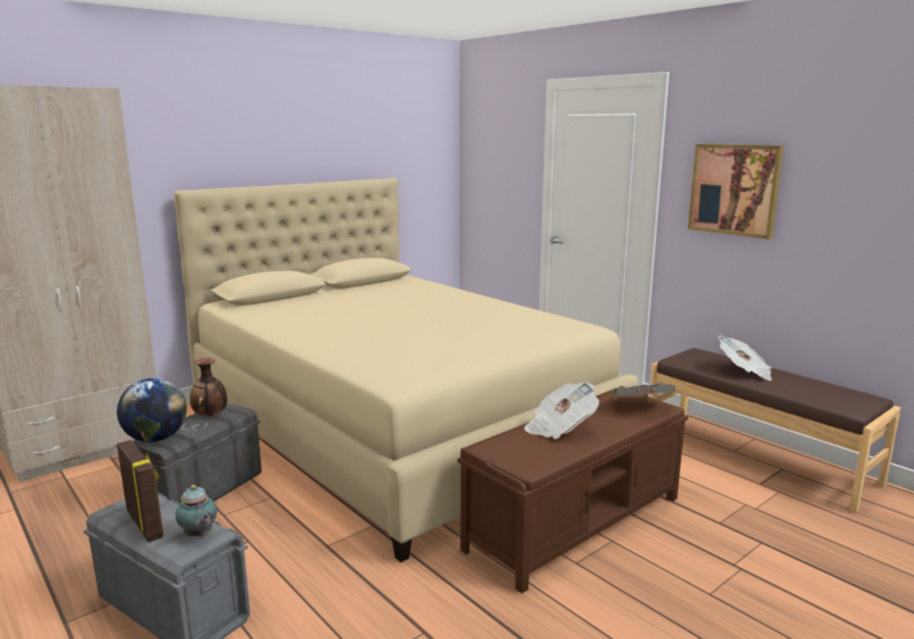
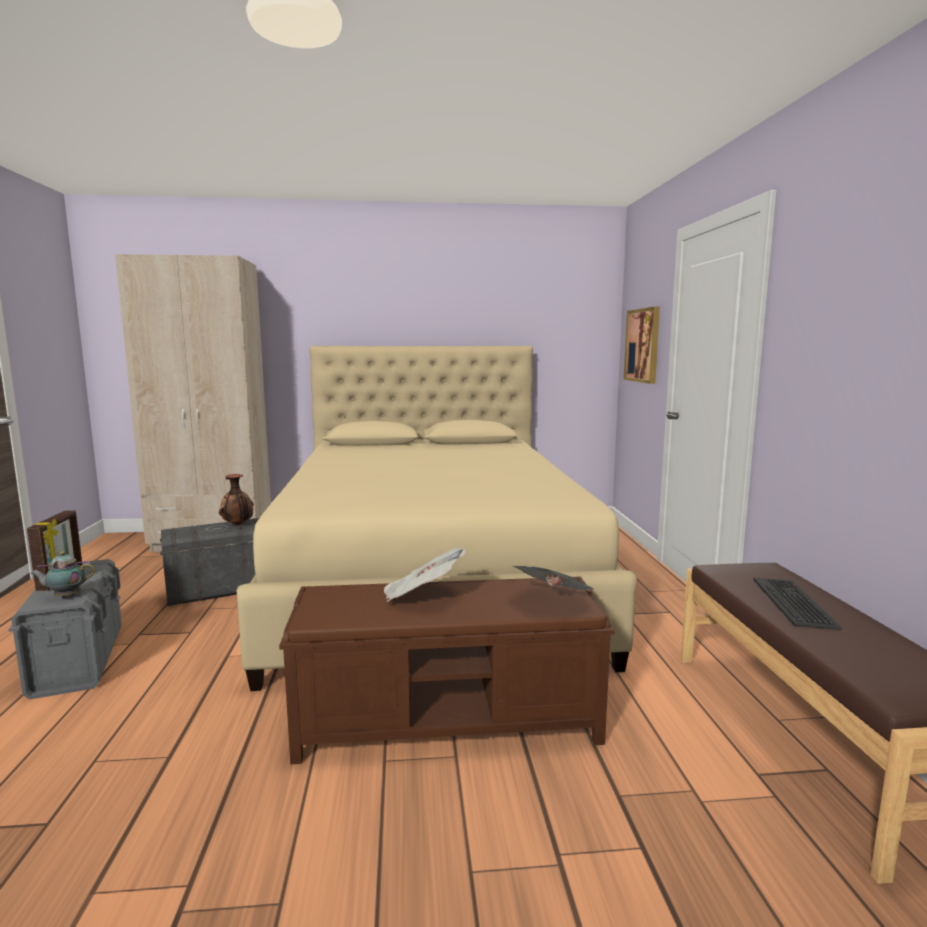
camera: 35 degrees right, 5 degrees down
globe [117,378,187,442] -> none
teapot [175,485,217,537] -> teapot turned 75 degrees clockwise [30,551,96,597]
picture [688,144,784,239] -> picture moved to [624,307,660,384]
newspaper [718,336,772,381] -> keyboard [753,578,842,630]

